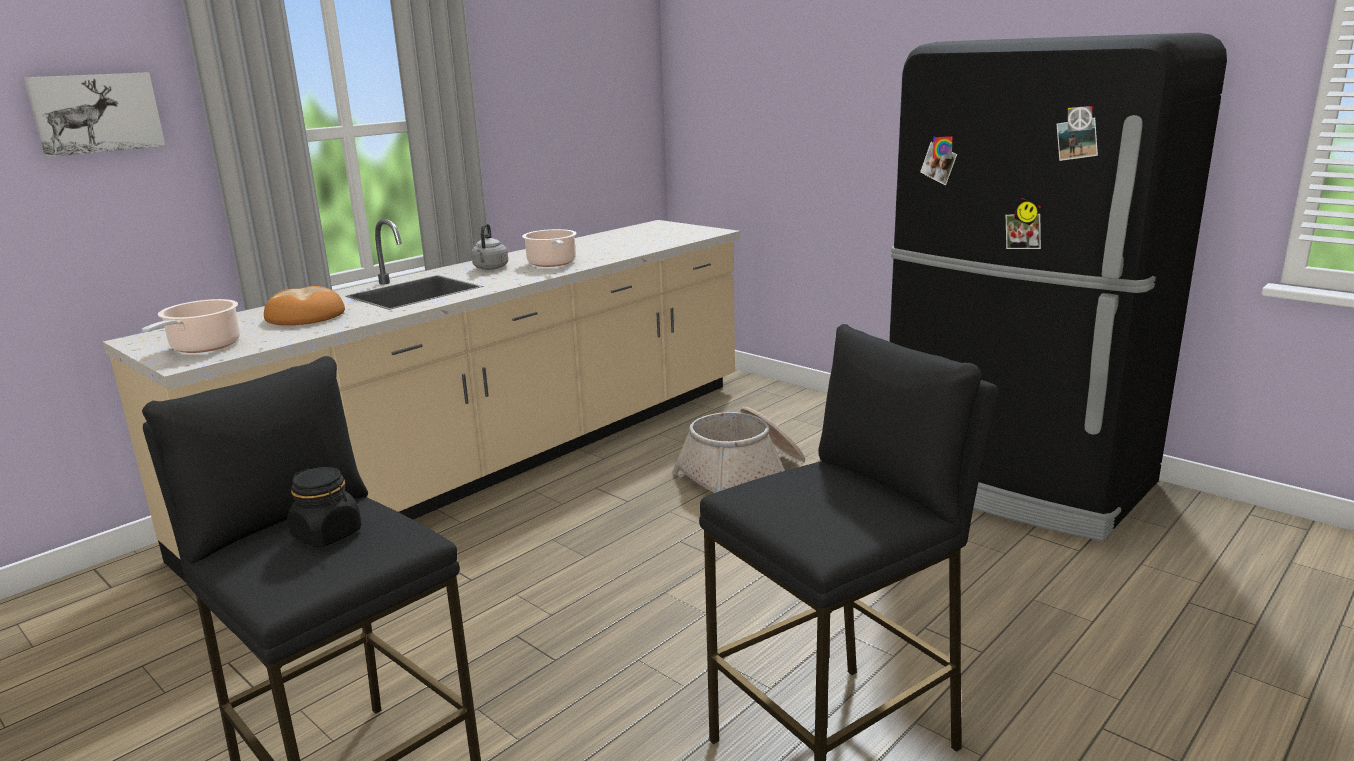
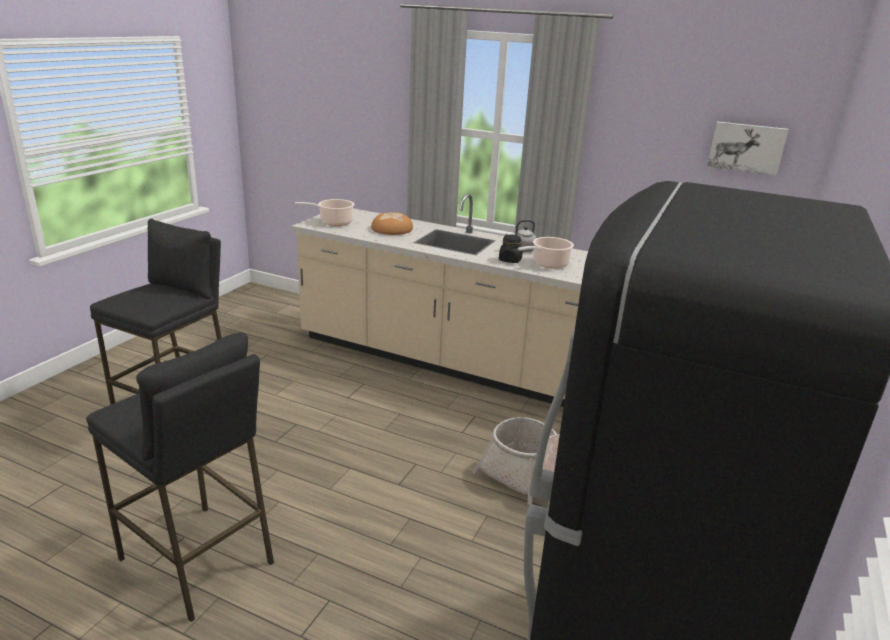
camera: 70 degrees right, 5 degrees up
picture [24,72,165,157] -> picture moved to [707,121,789,176]
black jar [287,467,362,547] -> black jar moved to [499,234,523,263]

